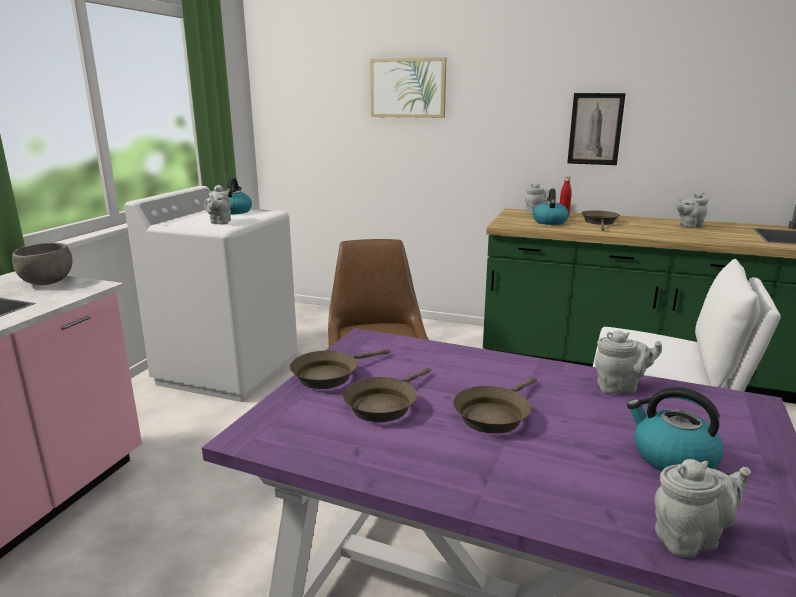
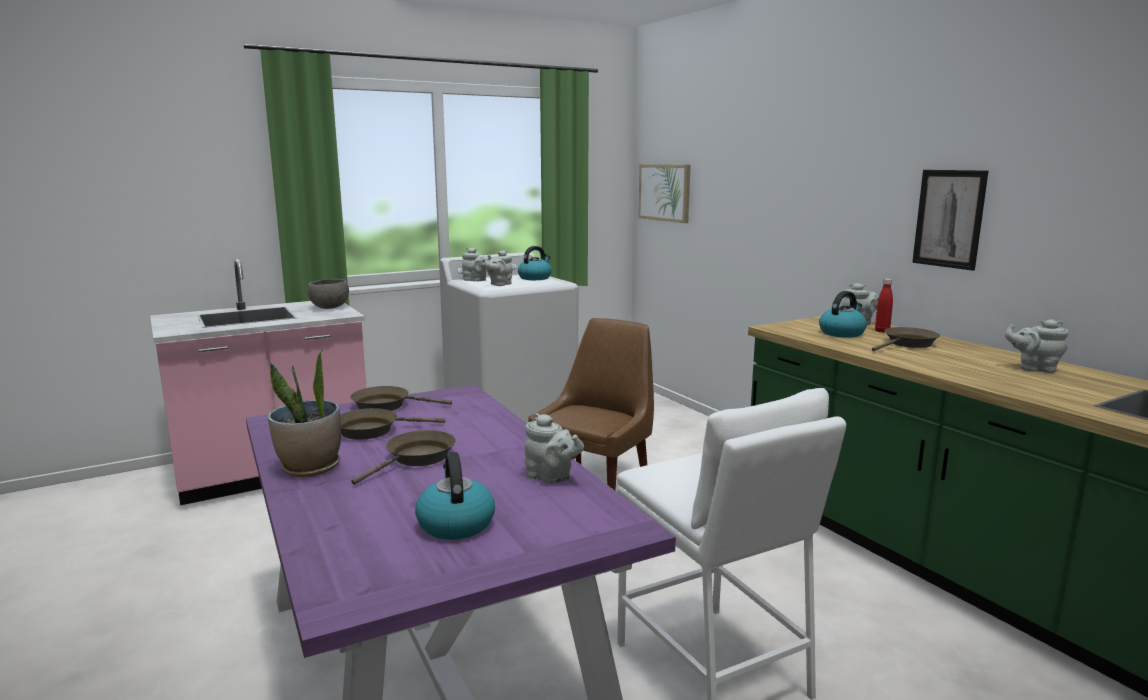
camera: 40 degrees right, 5 degrees down
picture [370,57,446,118] -> picture moved to [638,164,690,223]
brown frying pan [453,377,537,434] -> brown frying pan turned 135 degrees clockwise [351,430,456,485]
grey teapot [655,459,751,557] -> grey teapot moved to [462,248,492,281]
none -> potted plant [268,350,341,477]

